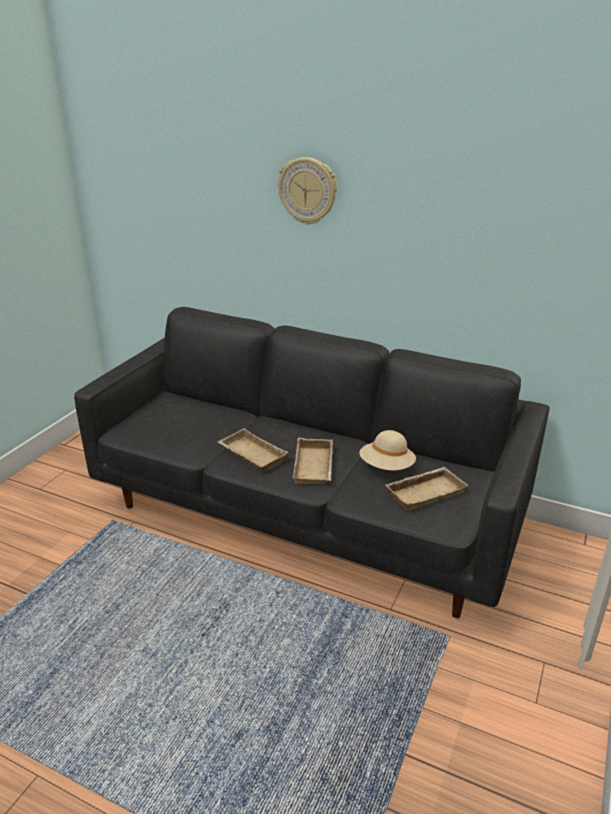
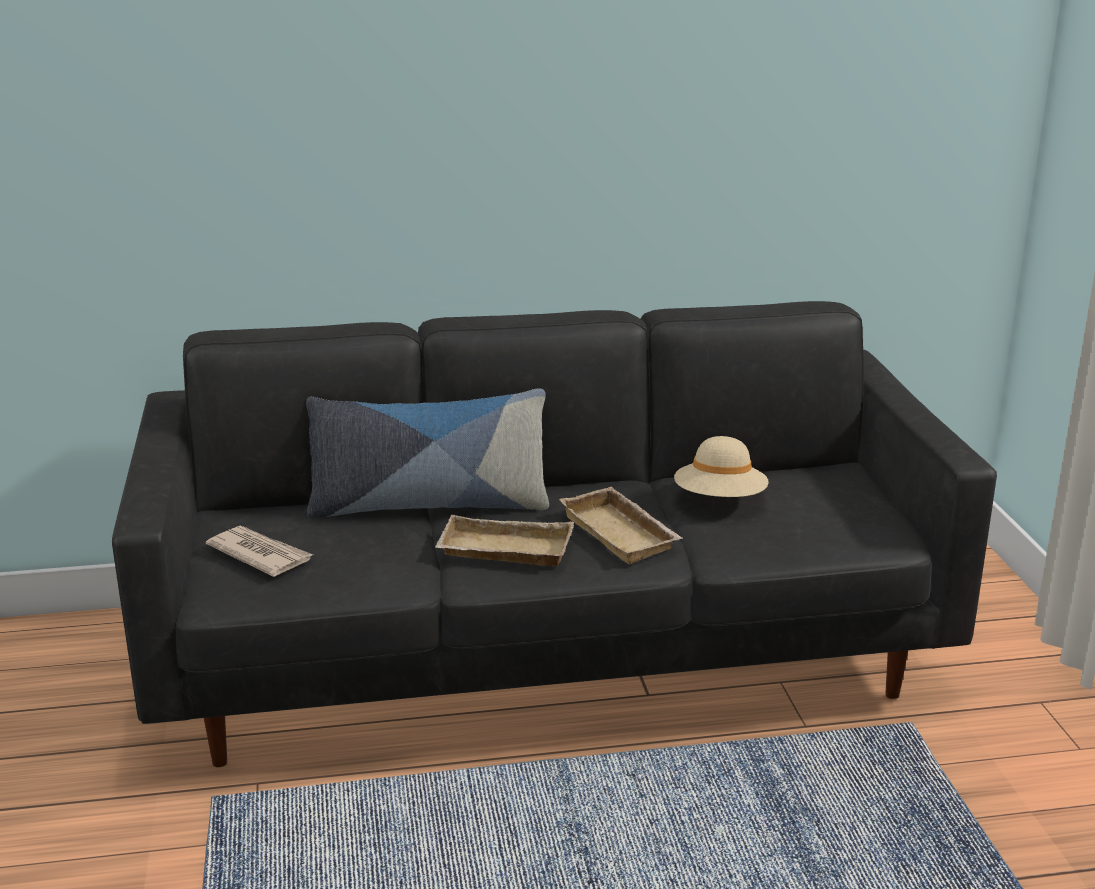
camera: 35 degrees left, 5 degrees down
wall clock [278,157,337,225] -> none
beige tray [385,467,469,511] -> none
none -> newspaper [206,526,313,577]
none -> pillow [306,388,549,518]

